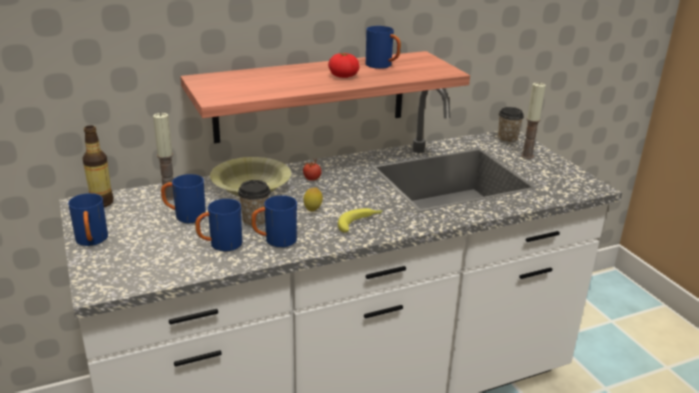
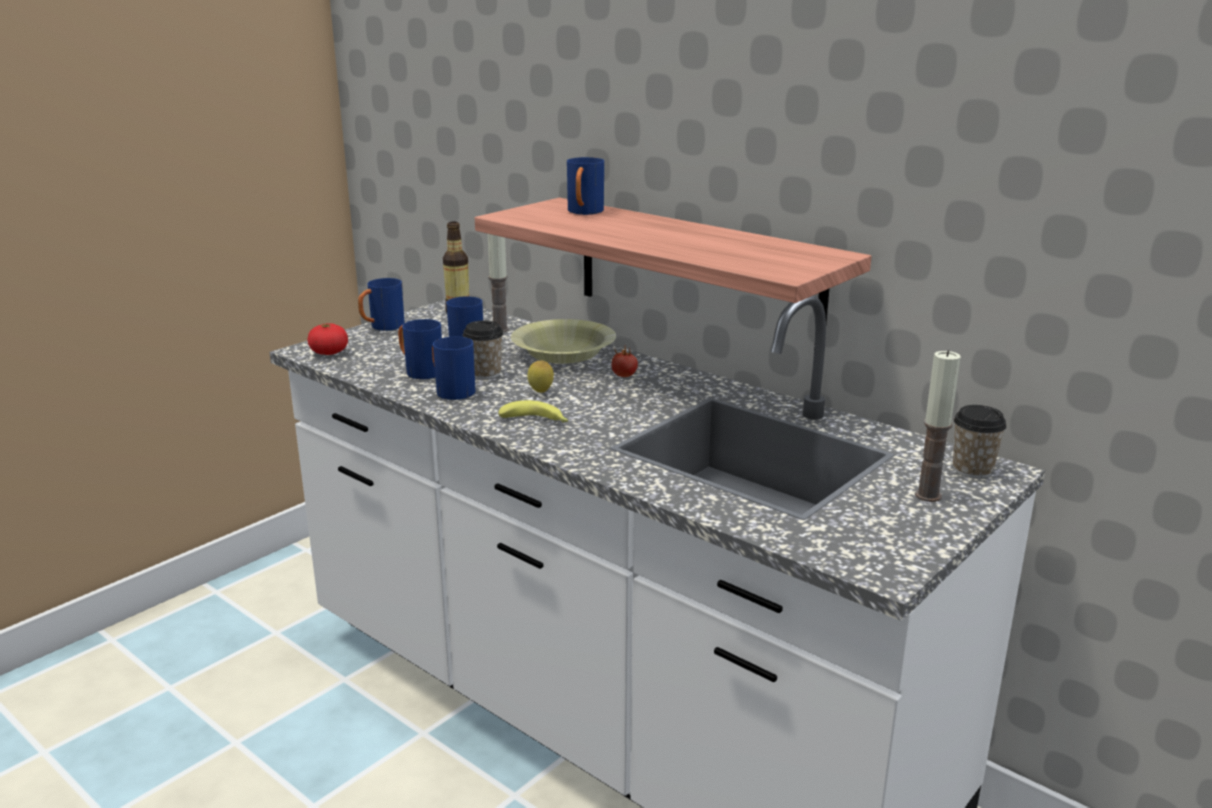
camera: 65 degrees right, 5 degrees down
tomato [328,53,359,78] -> tomato moved to [307,323,348,355]
blue mug [366,26,401,69] -> blue mug moved to [567,157,604,215]

